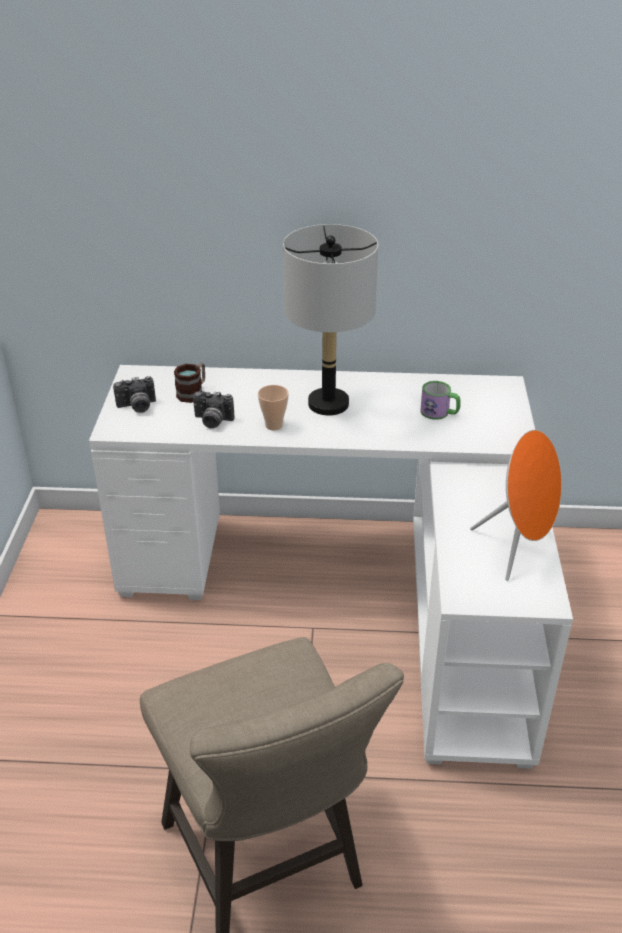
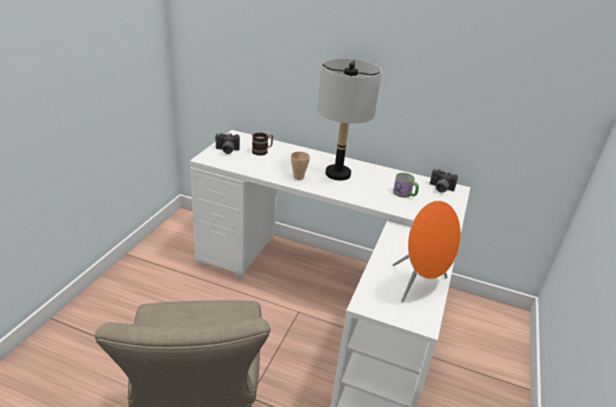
camera: 15 degrees right, 5 degrees down
camera [193,391,235,429] -> camera moved to [430,169,458,193]

